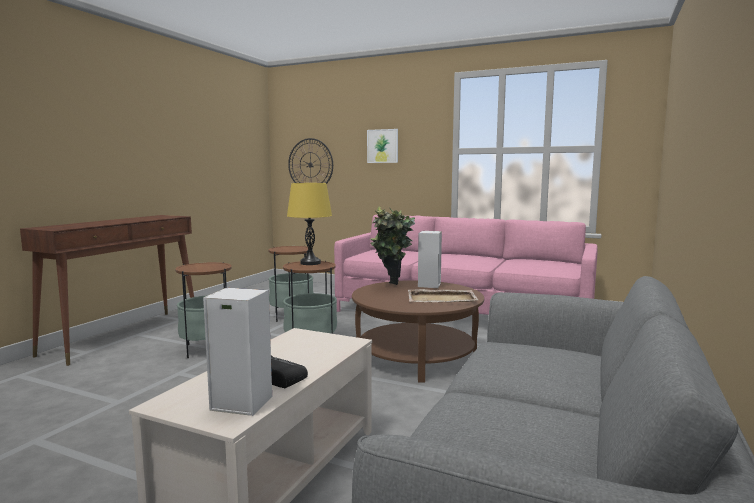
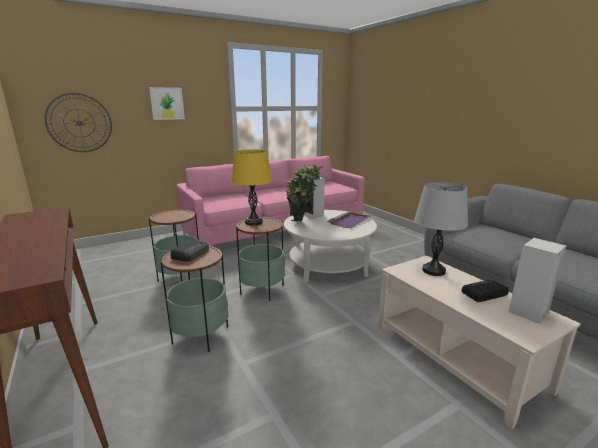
camera: 55 degrees left, 10 degrees up
brown coffee table [352,280,484,382] -> white coffee table [284,210,377,282]
beige tray [408,289,479,302] -> purple tray [327,211,371,229]
none -> radio [171,239,209,262]
none -> grey table lamp [414,182,468,276]

